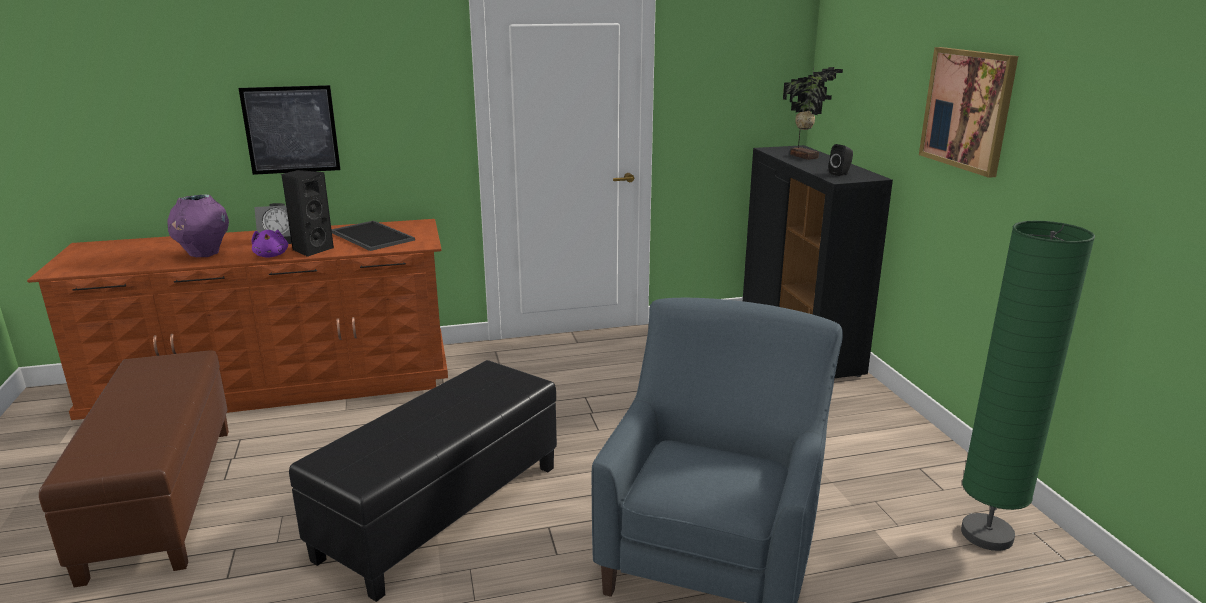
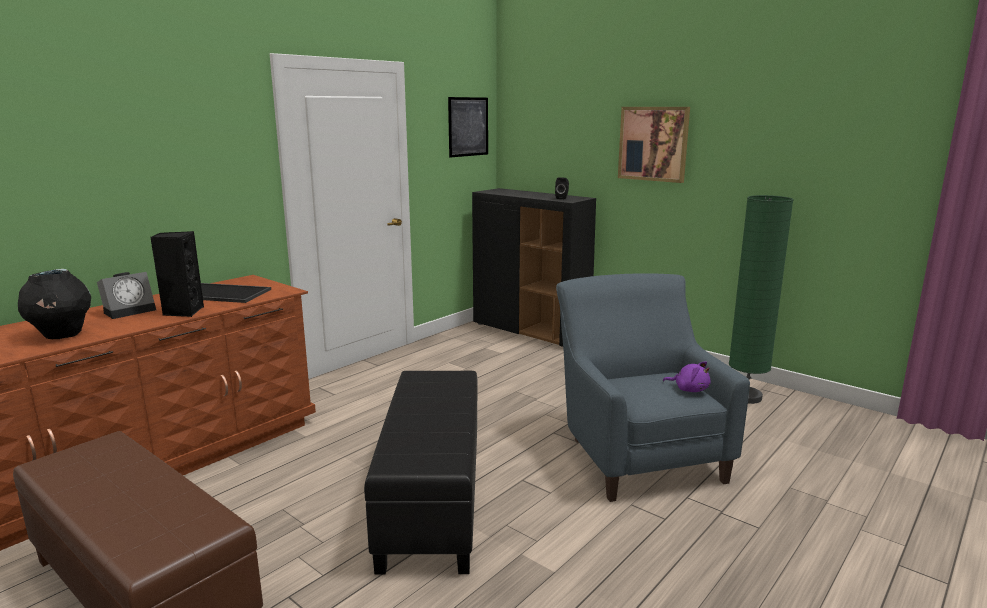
camera: 35 degrees left, 5 degrees down
purple vase [167,195,229,257] -> black vase [18,269,91,339]
picture [239,85,341,175] -> picture moved to [448,97,488,158]
purple plush toy [252,230,288,258] -> purple plush toy moved to [663,361,710,392]
potted plant [783,67,843,160] -> none

